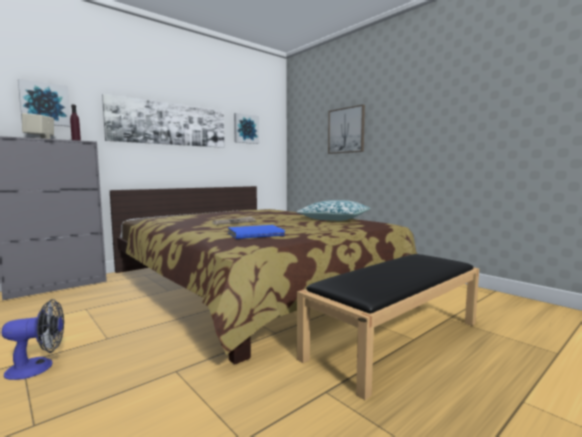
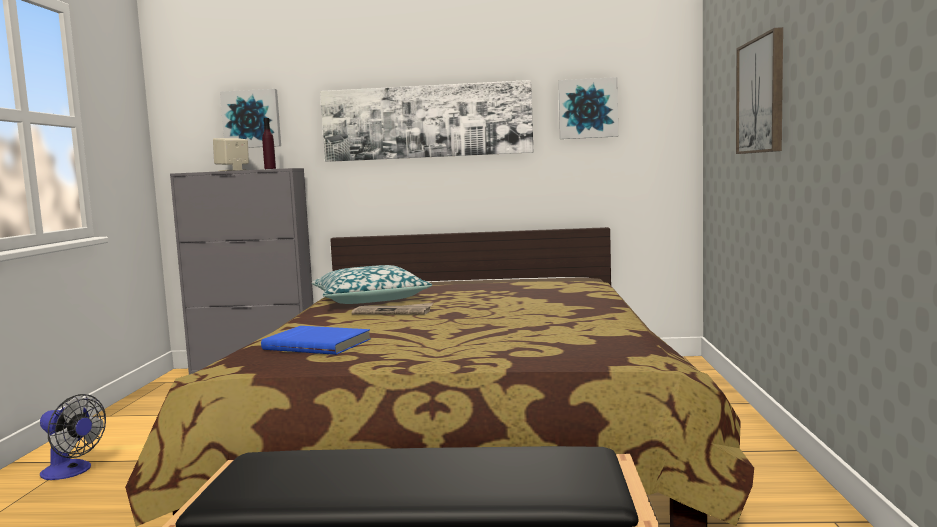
camera: 45 degrees right, 0 degrees up
pillow [297,200,370,221] -> pillow moved to [312,265,432,304]

